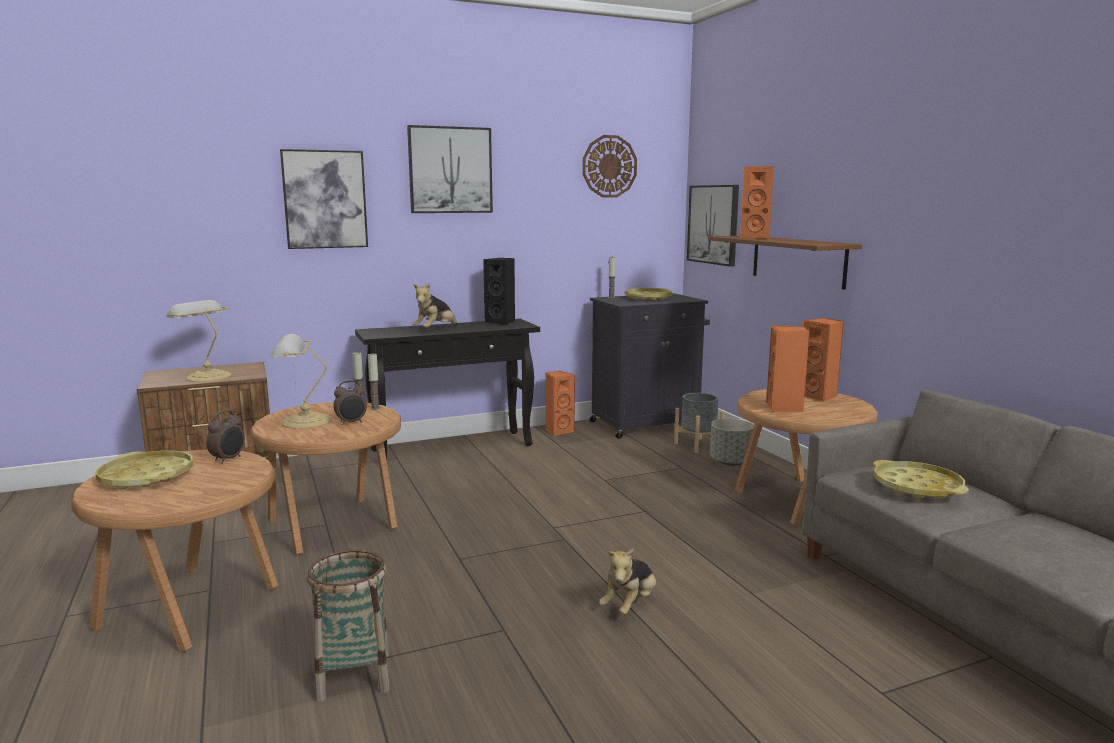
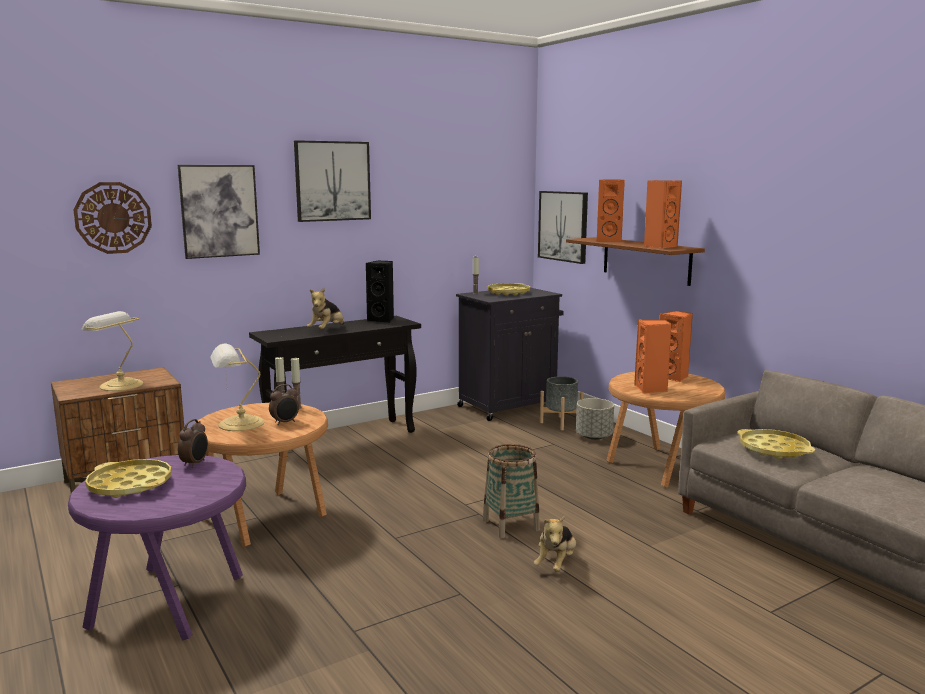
camera: 10 degrees left, 0 degrees up
brown side table [71,450,278,653] -> purple side table [68,455,246,641]
basket [307,550,390,702] -> basket moved to [483,444,540,538]
orange speaker [546,371,575,436] -> orange speaker moved to [644,180,682,249]
wall clock [583,135,637,198] -> wall clock moved to [73,182,152,254]

